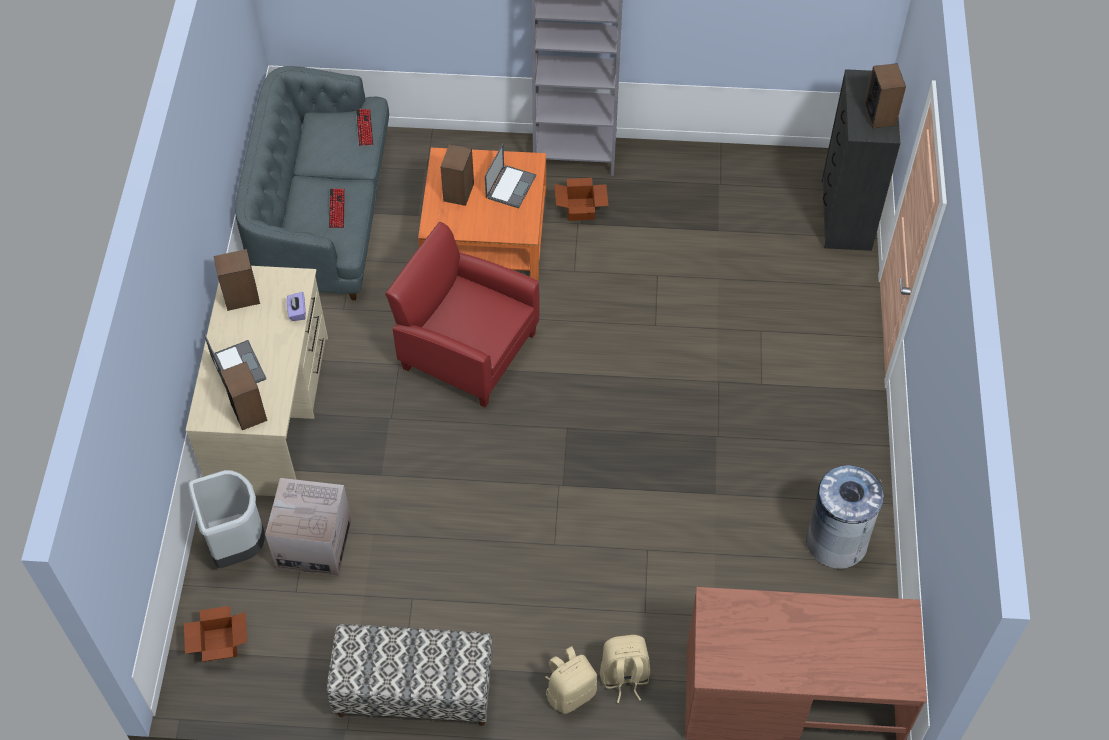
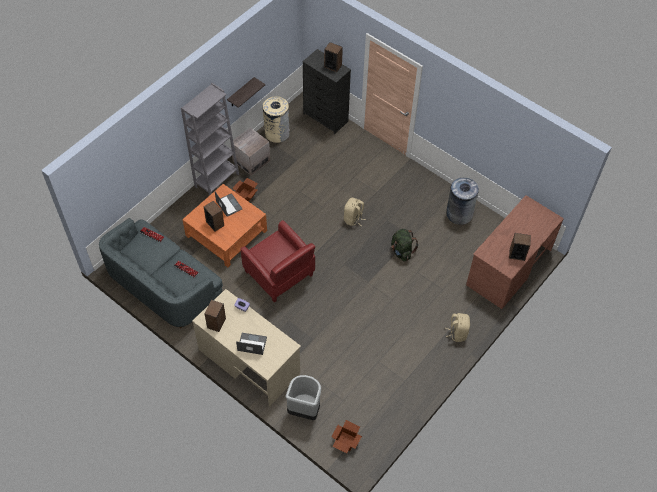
camera: 55 degrees left, 0 degrees up
speaker [221,362,267,430] -> speaker moved to [509,233,531,261]
cardboard box [265,478,352,576] -> cardboard box moved to [231,127,270,176]
bench [327,624,493,726] -> none
red armchair [385,222,540,408] -> red armchair turned 105 degrees counterclockwise [241,220,315,302]
beige backpack [600,635,650,703] -> beige backpack moved to [344,198,366,226]
none -> shelf [227,77,265,108]
none -> beige trash can [263,97,290,143]
none -> green backpack [391,229,419,261]

